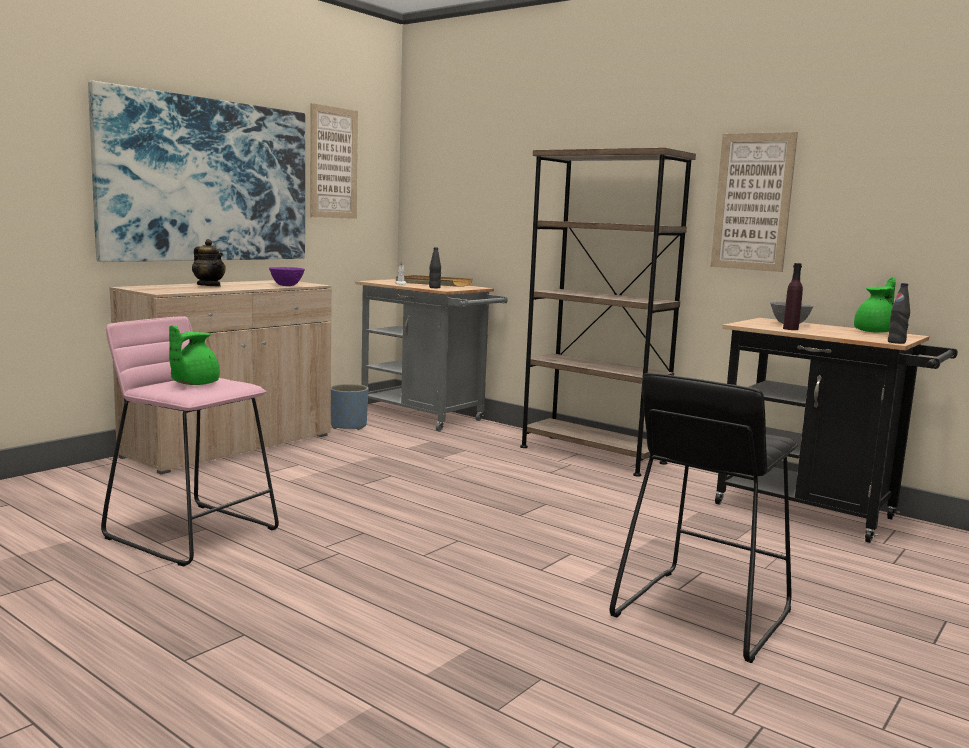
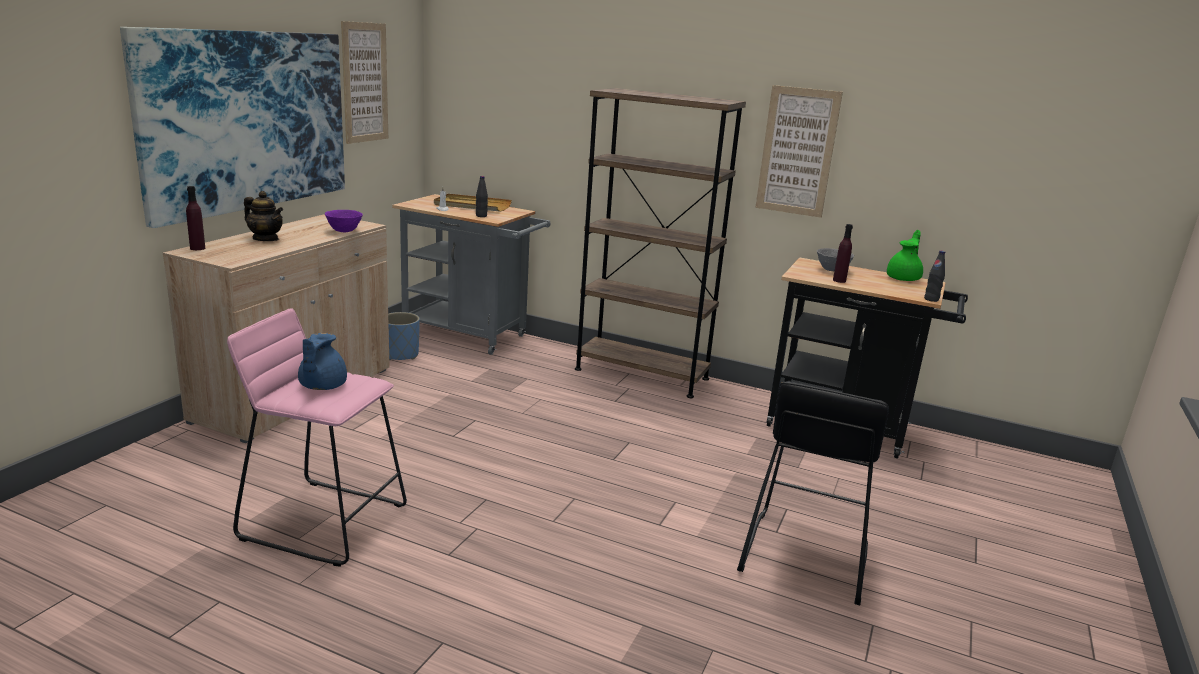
camera: 15 degrees left, 10 degrees up
green teapot [169,325,220,385] -> blue teapot [298,333,347,390]
none -> purple bottle [186,186,205,250]

